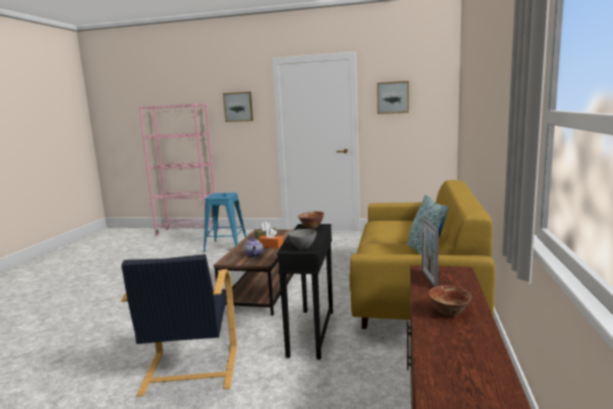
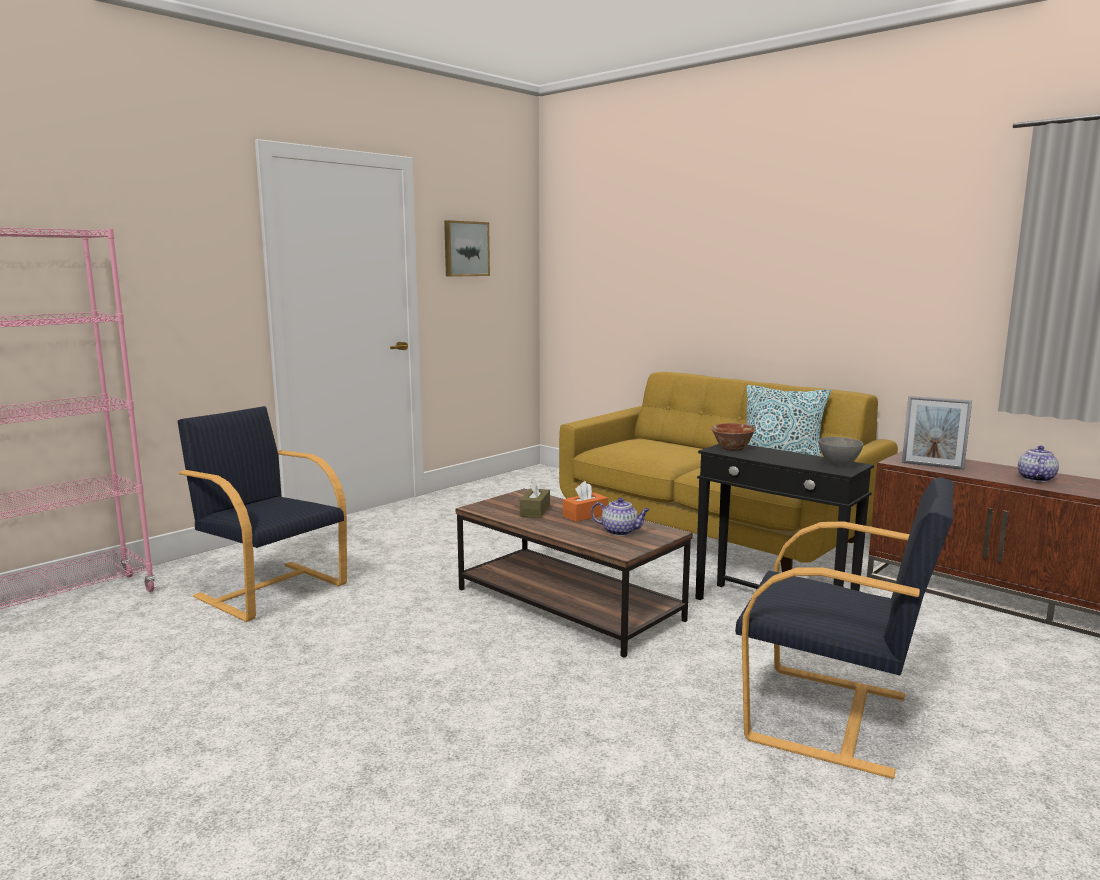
camera: 60 degrees left, 0 degrees up
blue stool [203,193,246,252] -> black armchair [177,406,347,622]
picture [223,92,253,122] -> none
bowl [429,286,472,317] -> teapot [1018,446,1059,482]

